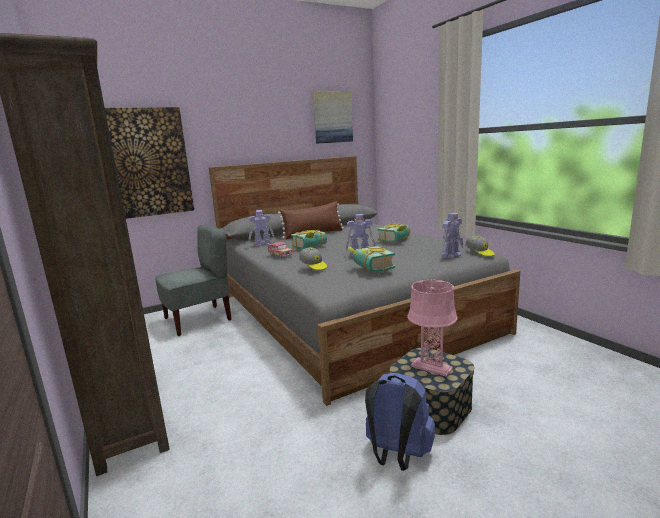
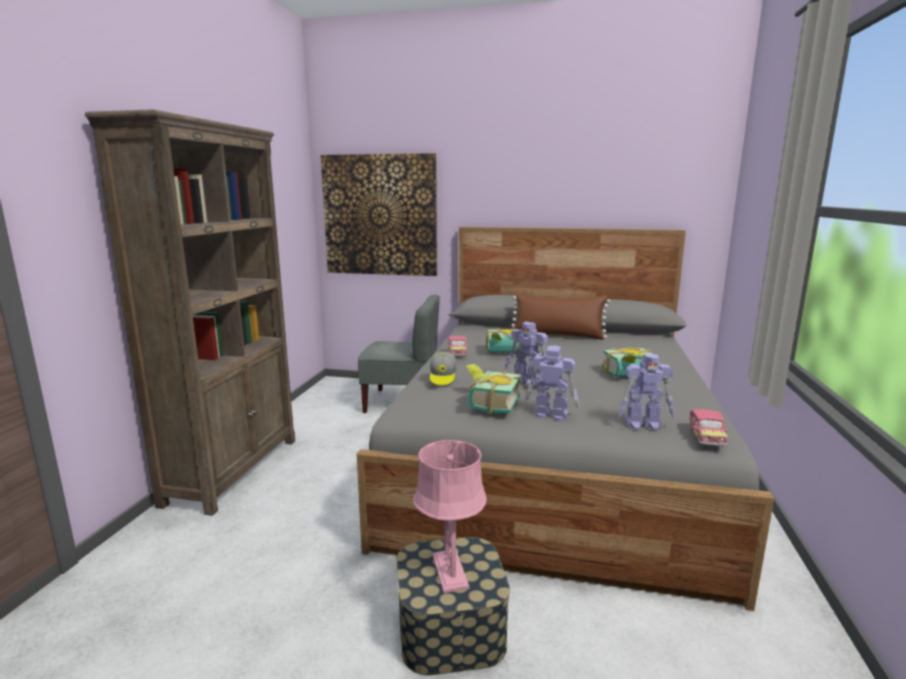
camera: 40 degrees right, 0 degrees up
toy robot [249,210,274,246] -> toy robot moved to [525,346,579,421]
picture [313,91,353,144] -> none
blue backpack [365,373,435,471] -> none
cap [465,235,494,256] -> toy car [689,409,729,446]

